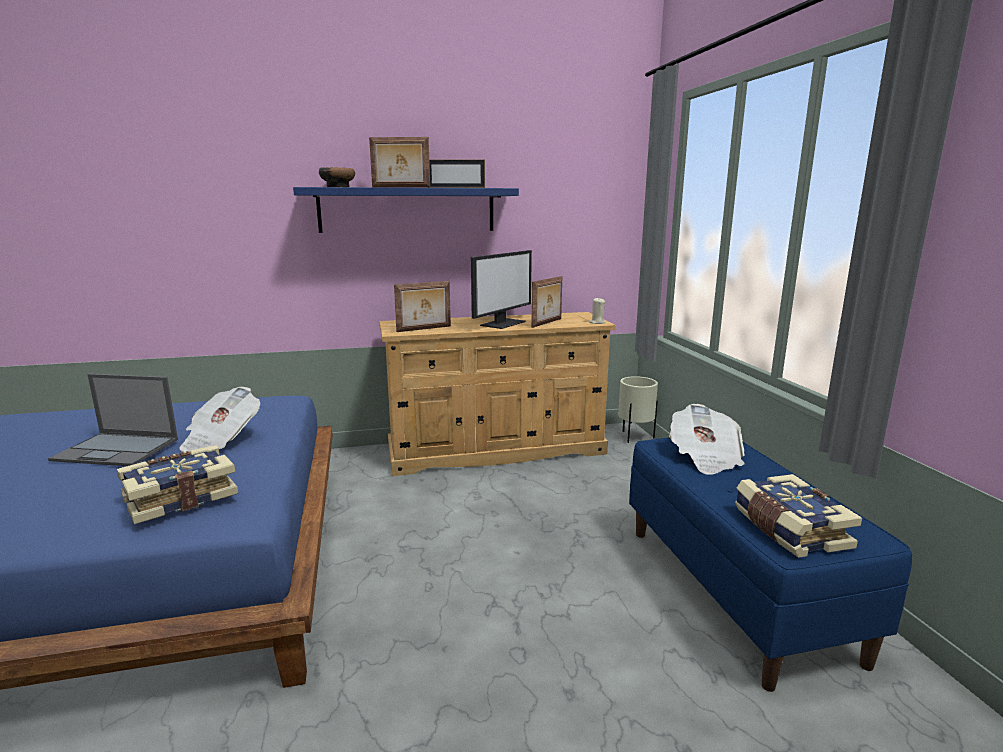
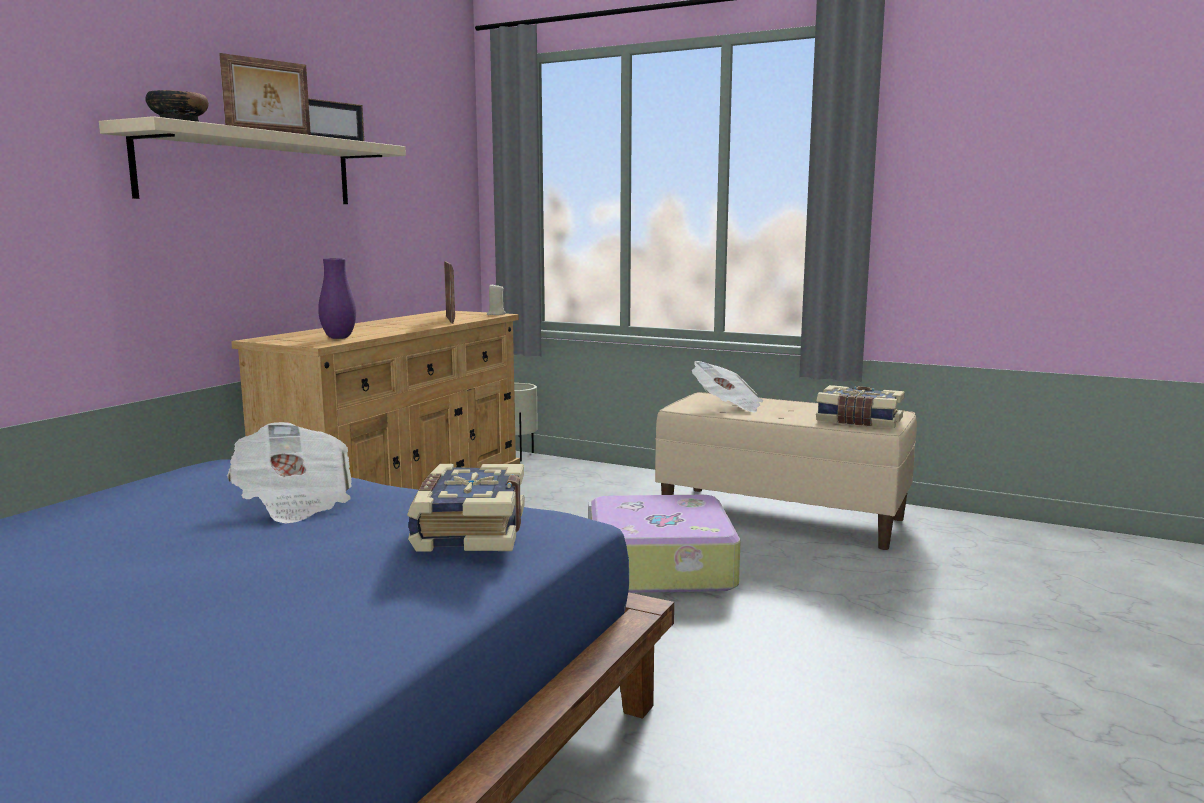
camera: 50 degrees left, 5 degrees down
laptop [48,374,178,466] -> none
blue shelf [293,187,519,233] -> beige shelf [99,116,406,204]
picture frame [394,281,451,332] -> purple vase [318,258,356,339]
monitor [471,250,532,329] -> none
blue bench [629,437,912,692] -> beige bench [655,392,917,550]
none -> suitcase [588,495,741,593]

